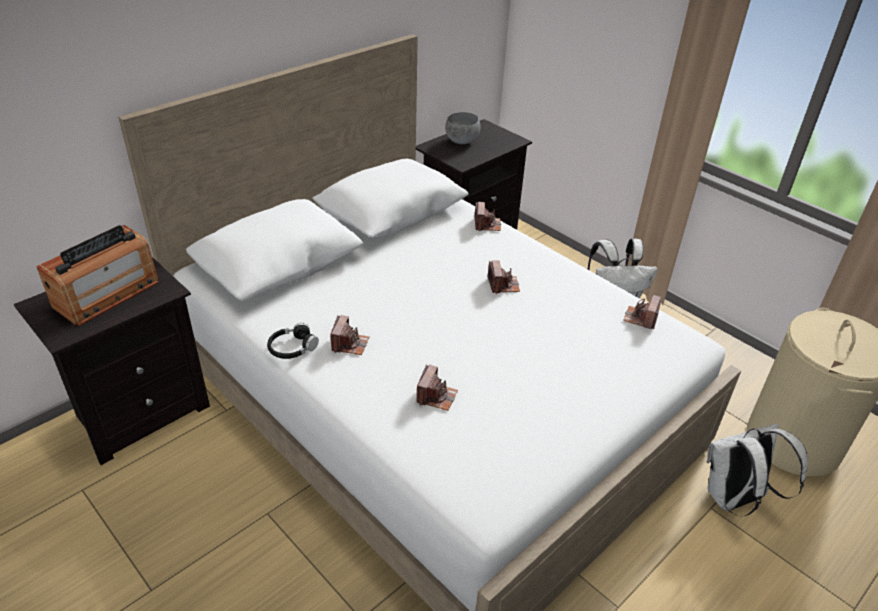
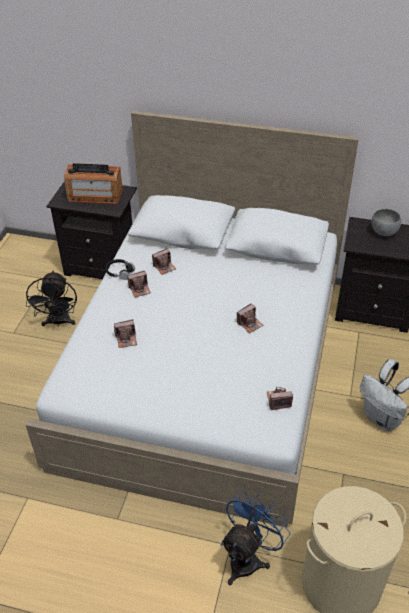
camera: 60 degrees right, 5 degrees up
camera [475,202,501,231] -> camera moved to [152,248,176,275]
white backpack [707,423,808,517] -> blue fan [221,490,290,585]
none -> black fan [26,271,77,327]

